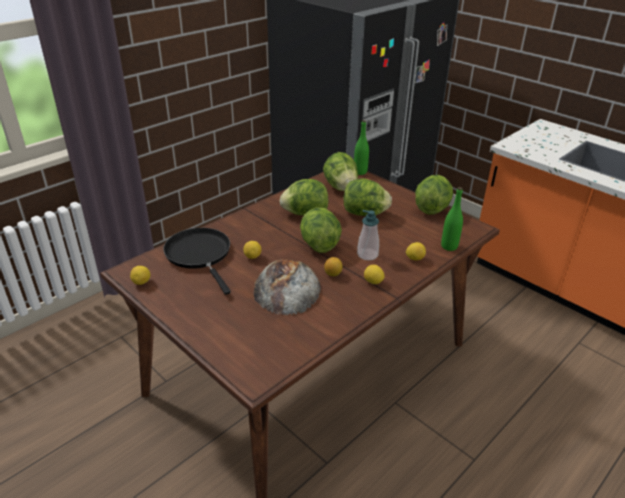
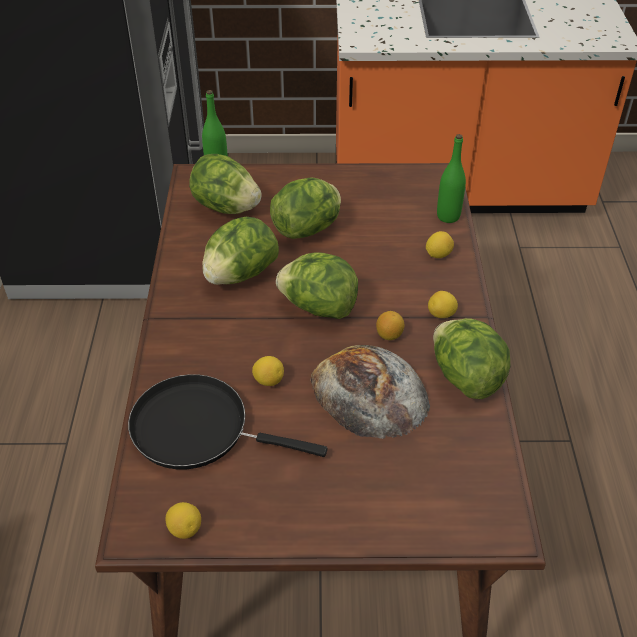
camera: 45 degrees left, 10 degrees up
soap dispenser [357,210,379,260] -> none
lettuce [415,175,453,215] -> lettuce moved to [433,318,510,399]

